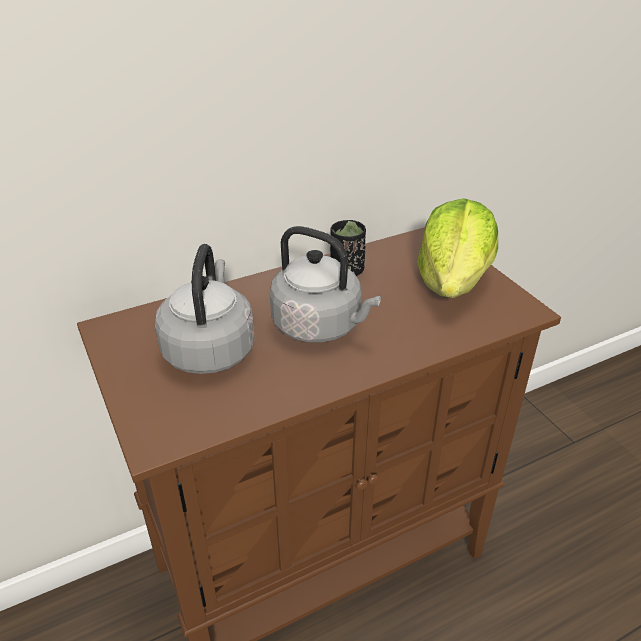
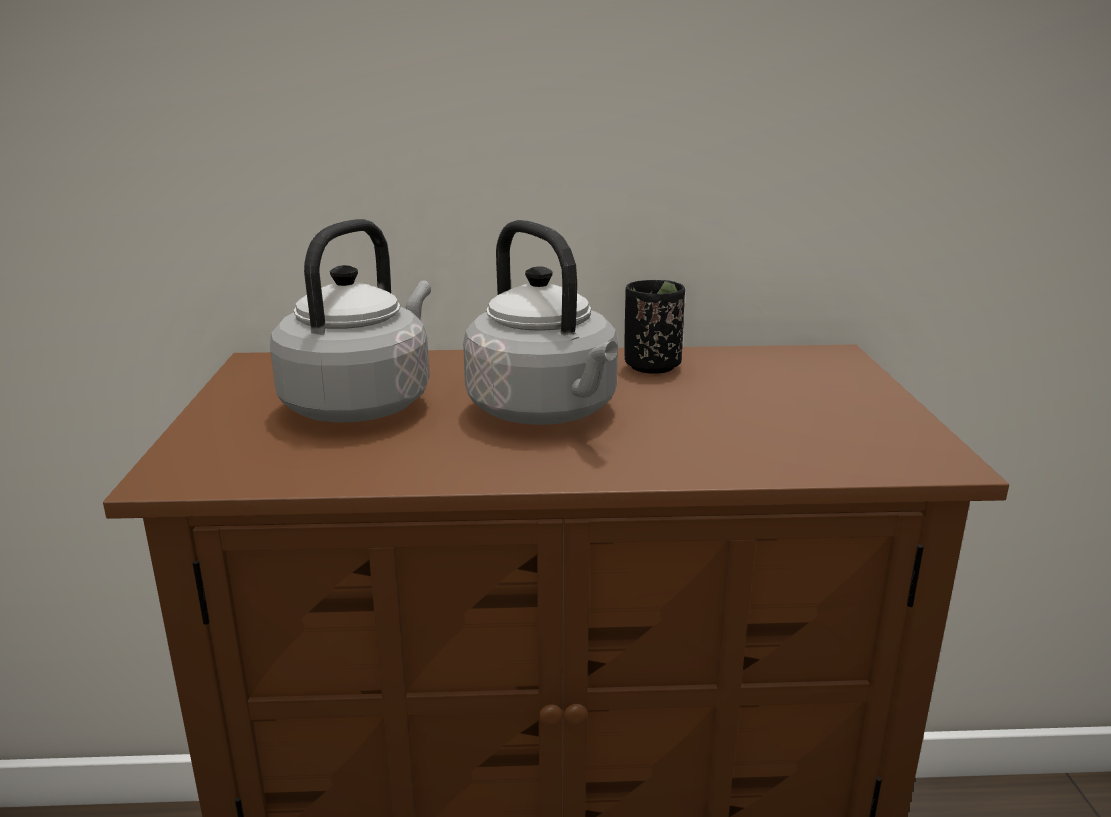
camera: 25 degrees right, 15 degrees down
lettuce [417,198,498,298] -> none

